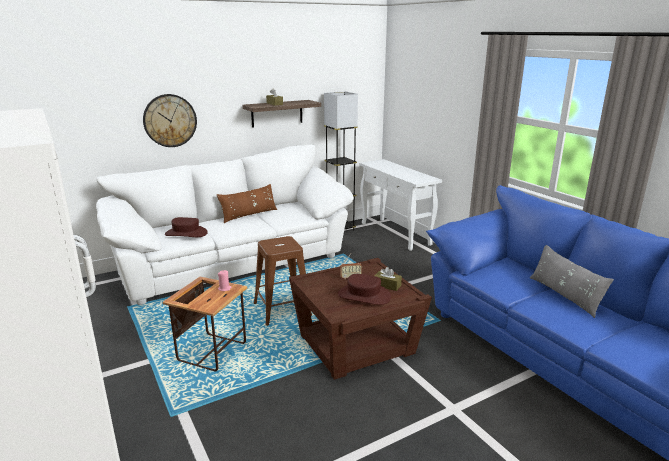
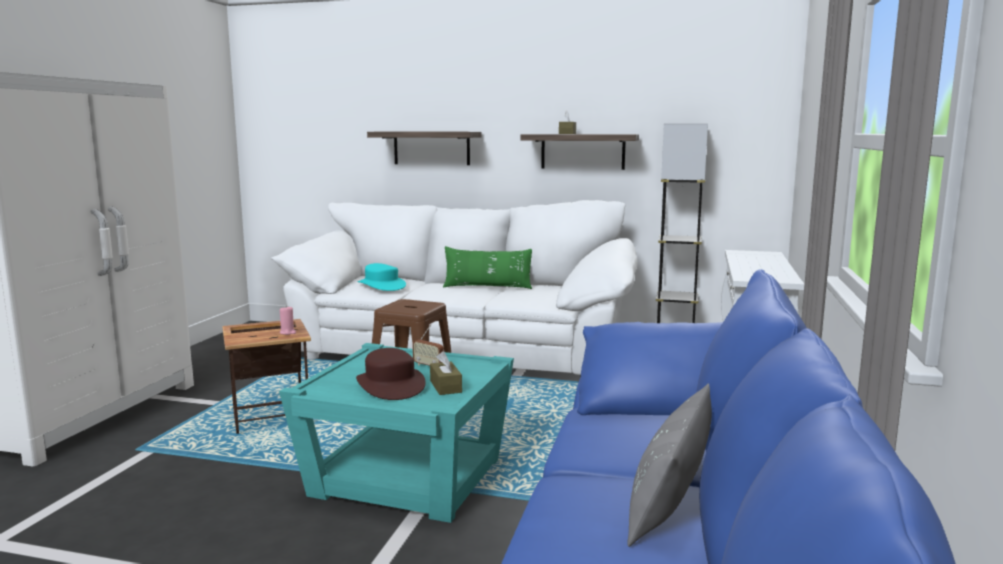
camera: 45 degrees right, 10 degrees down
wall clock [143,94,197,147] -> shelf [367,132,482,165]
brown hat [165,217,208,237] -> turquoise hat [357,263,406,291]
brown pillow [217,184,277,223] -> green pillow [443,246,532,289]
brown side table [289,258,432,380] -> turquoise side table [279,343,514,523]

